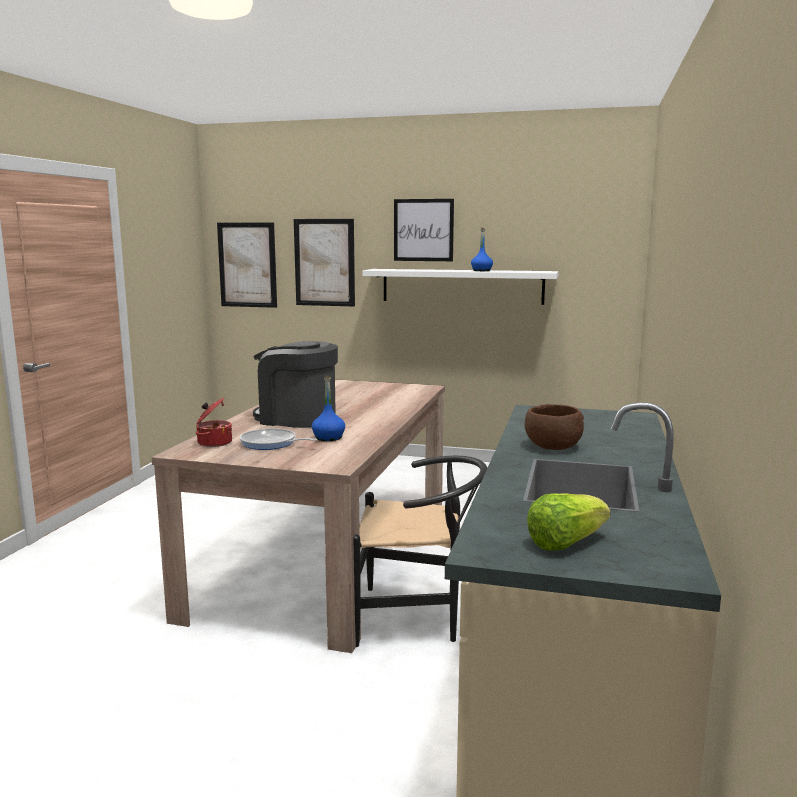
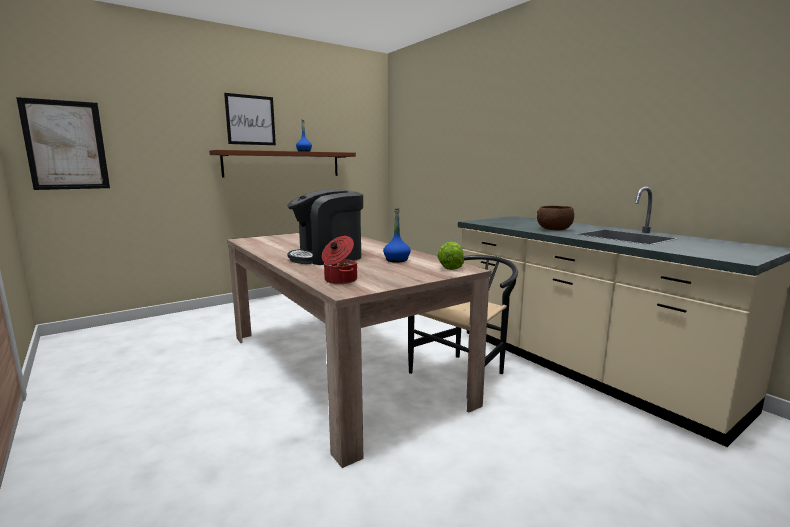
camera: 50 degrees left, 0 degrees up
frying pan [240,428,317,450] -> none
picture [294,219,355,306] -> none
white shelf [362,269,559,305] -> brown shelf [209,150,356,177]
lettuce [527,493,610,551] -> lettuce moved to [437,242,464,270]

